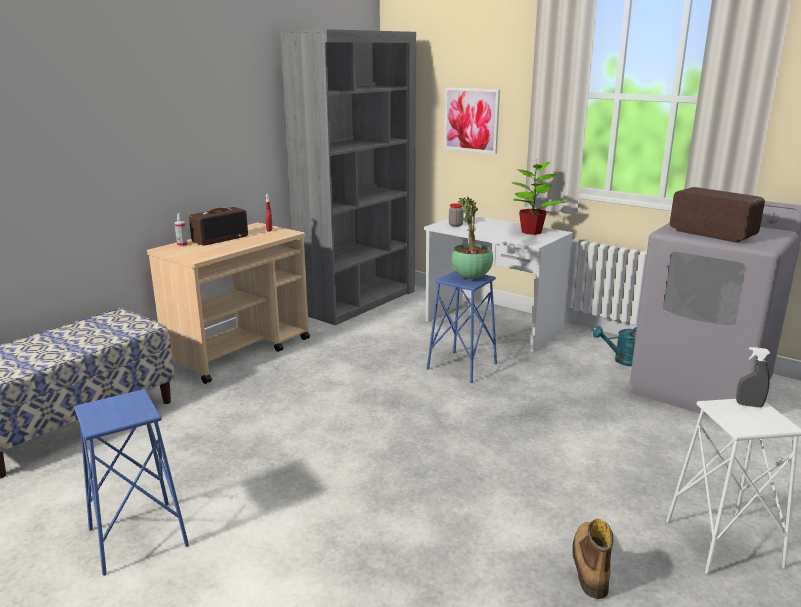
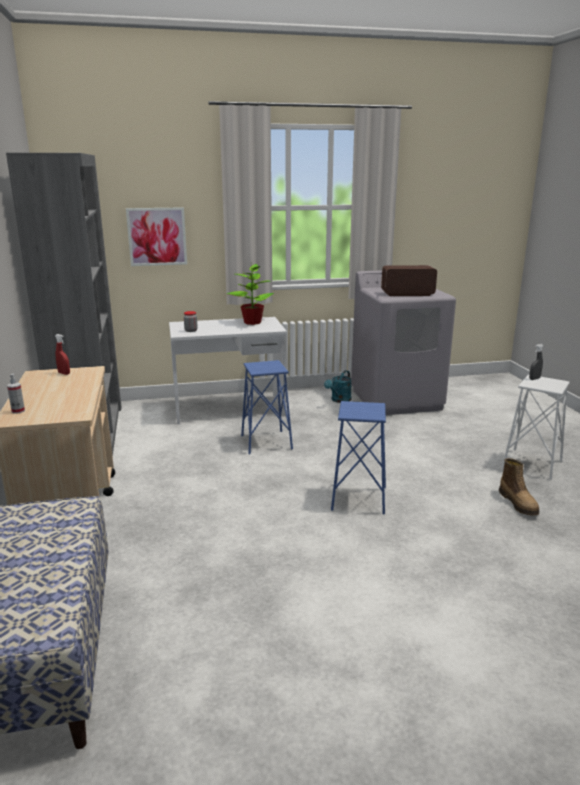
camera: 50 degrees left, 0 degrees up
blue stool [74,389,189,576] -> blue stool moved to [331,401,386,515]
radio [189,207,248,246] -> none
potted plant [452,196,493,279] -> none
boot [572,519,613,599] -> boot turned 150 degrees counterclockwise [499,458,539,515]

